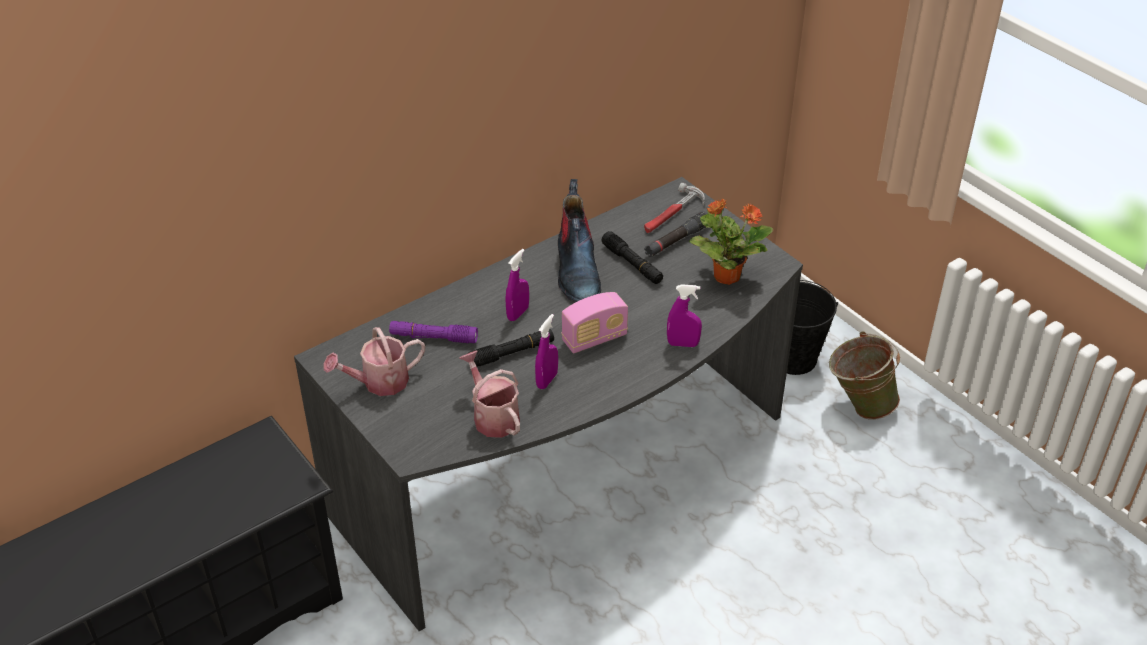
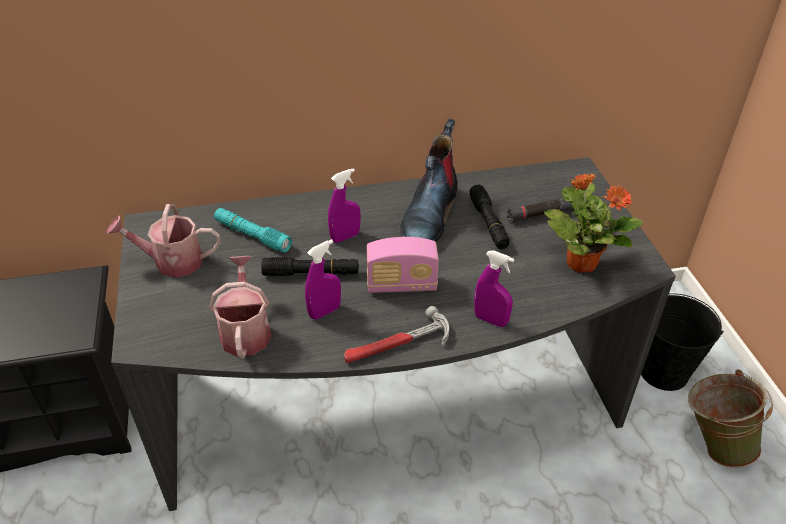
camera: 25 degrees right, 0 degrees up
purple flashlight [389,321,478,343] -> turquoise flashlight [214,208,292,252]
hammer [644,183,705,233] -> hammer moved to [344,306,449,363]

